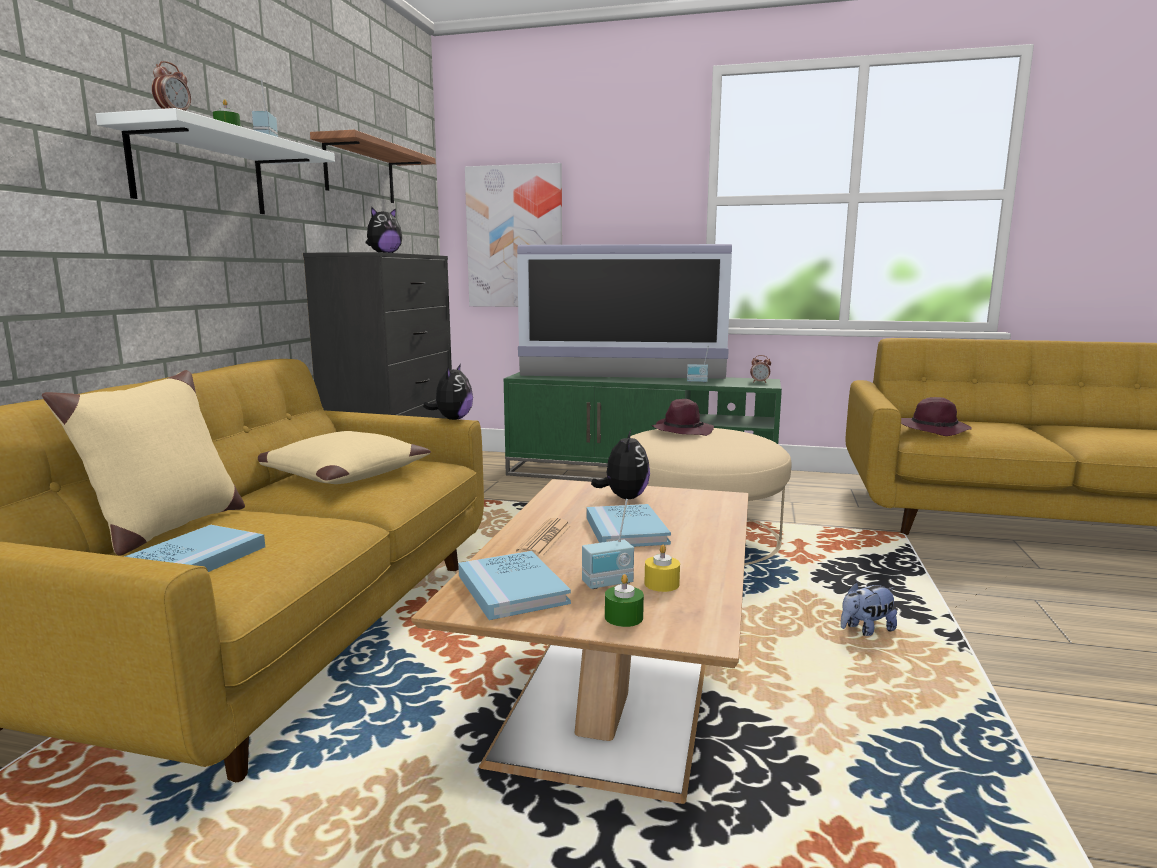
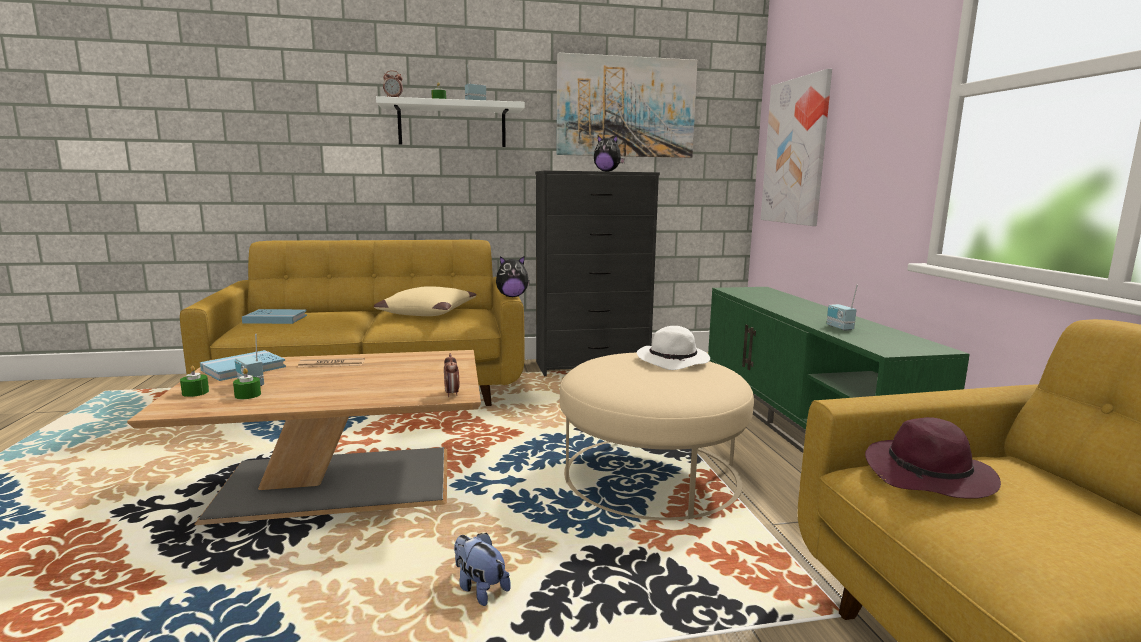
camera: 65 degrees right, 0 degrees up
beige pillow [42,370,245,556] -> none
shelf [310,130,436,203] -> picture [556,53,698,158]
television [517,244,732,379] -> none
blue book [587,504,671,547] -> none
plush toy [591,430,650,499] -> none
yellow candle [645,545,680,592] -> green candle [233,368,261,399]
purple hat [652,399,714,436] -> white hat [637,326,710,370]
alarm clock [750,355,771,383] -> alarm clock moved to [444,353,459,397]

